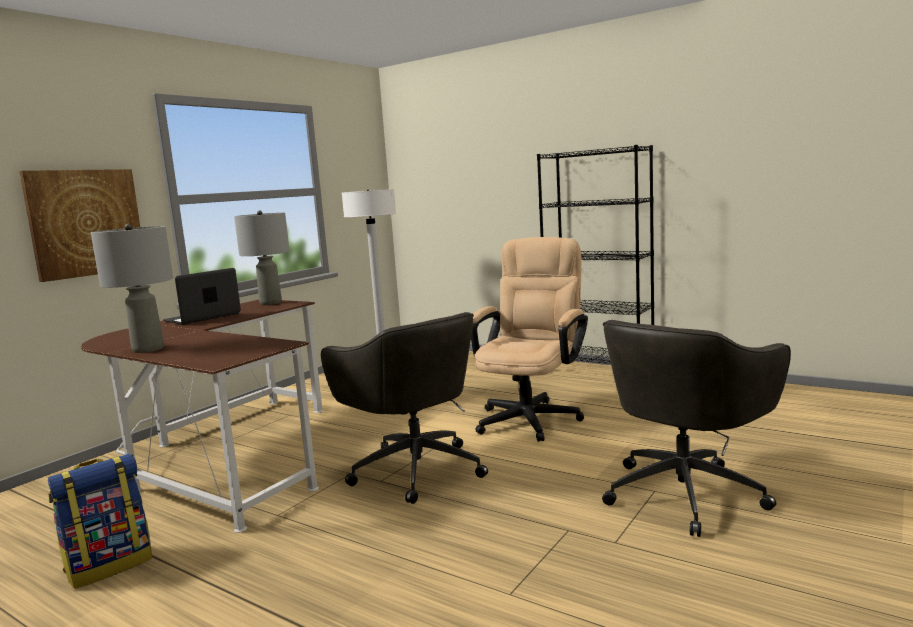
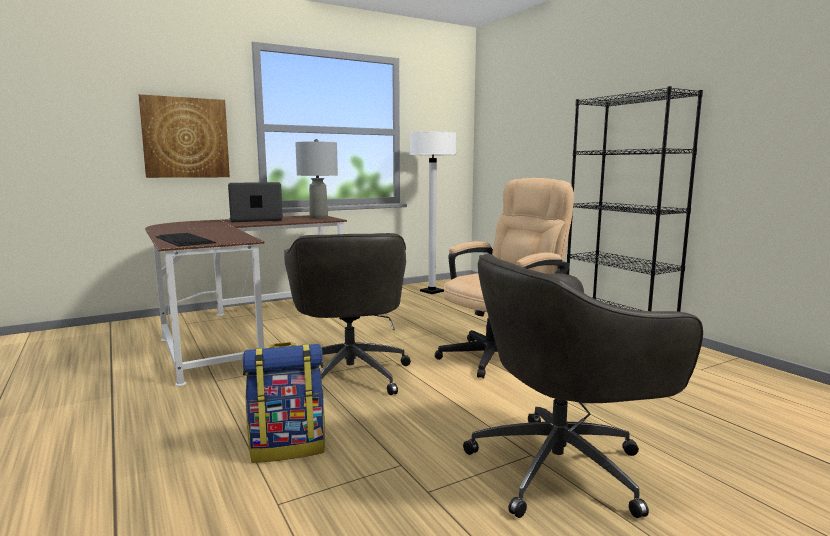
camera: 25 degrees right, 0 degrees up
backpack [48,454,152,589] -> backpack moved to [242,342,325,463]
grey table lamp [91,224,173,353] -> none
none -> keyboard [156,233,216,247]

